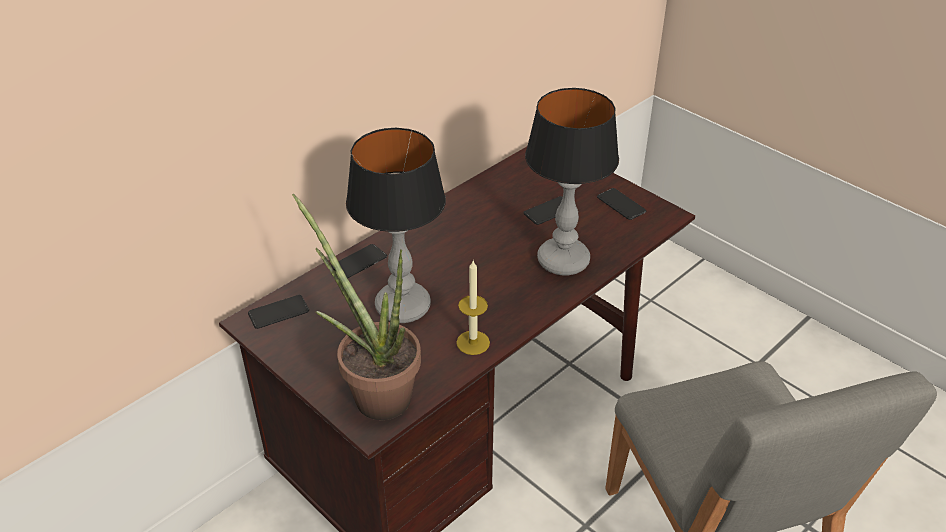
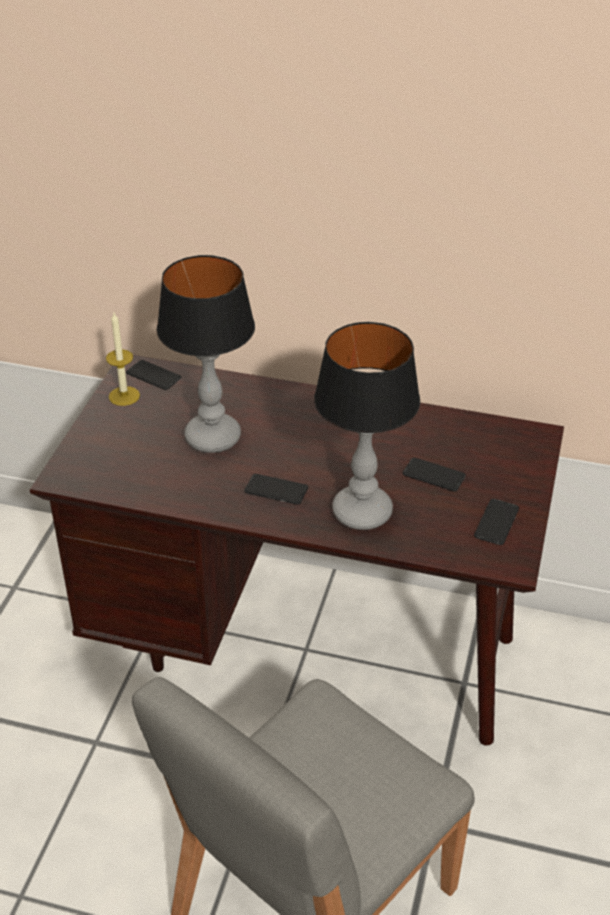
camera: 60 degrees right, 0 degrees up
potted plant [292,193,421,420] -> none
phone [331,244,387,279] -> phone moved to [244,474,308,505]
candle [456,261,490,355] -> candle moved to [106,313,140,406]

